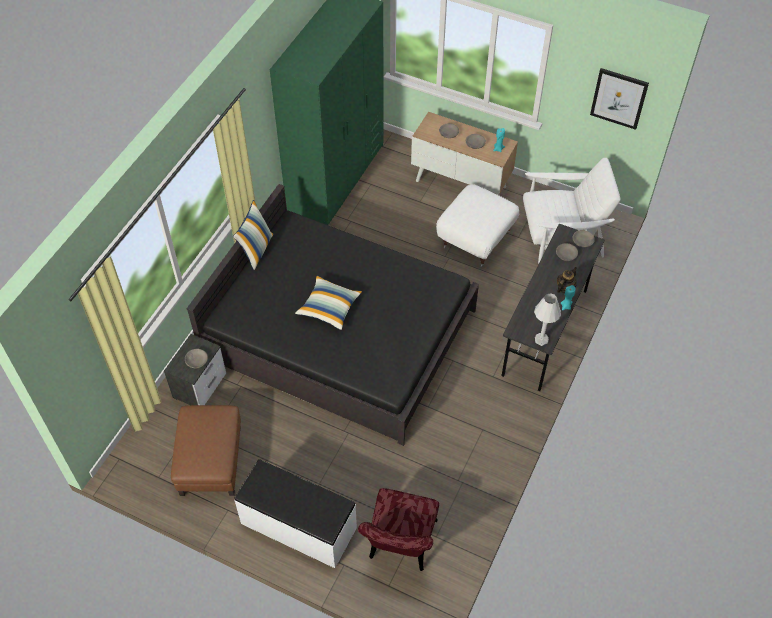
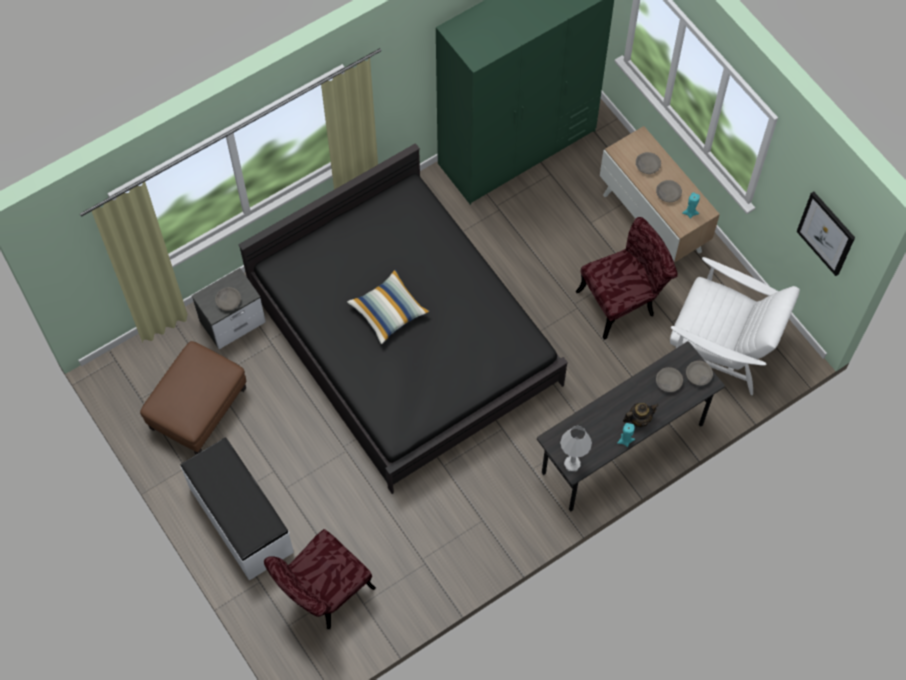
camera: 30 degrees right, 10 degrees up
pillow [233,200,273,270] -> none
white ottoman [436,184,519,267] -> red chair [576,217,678,340]

